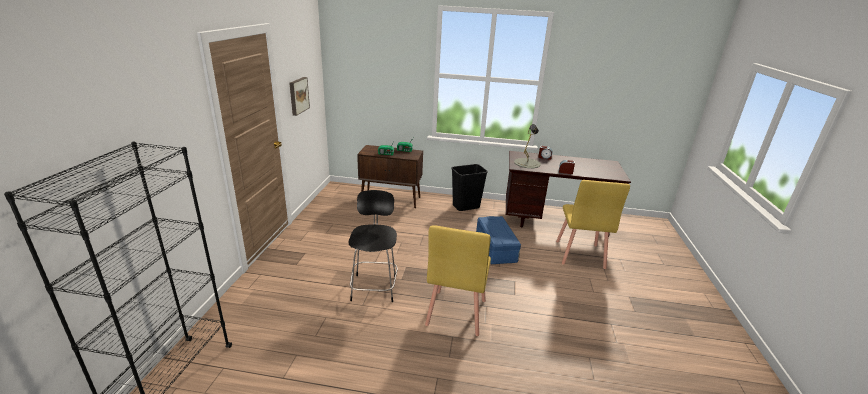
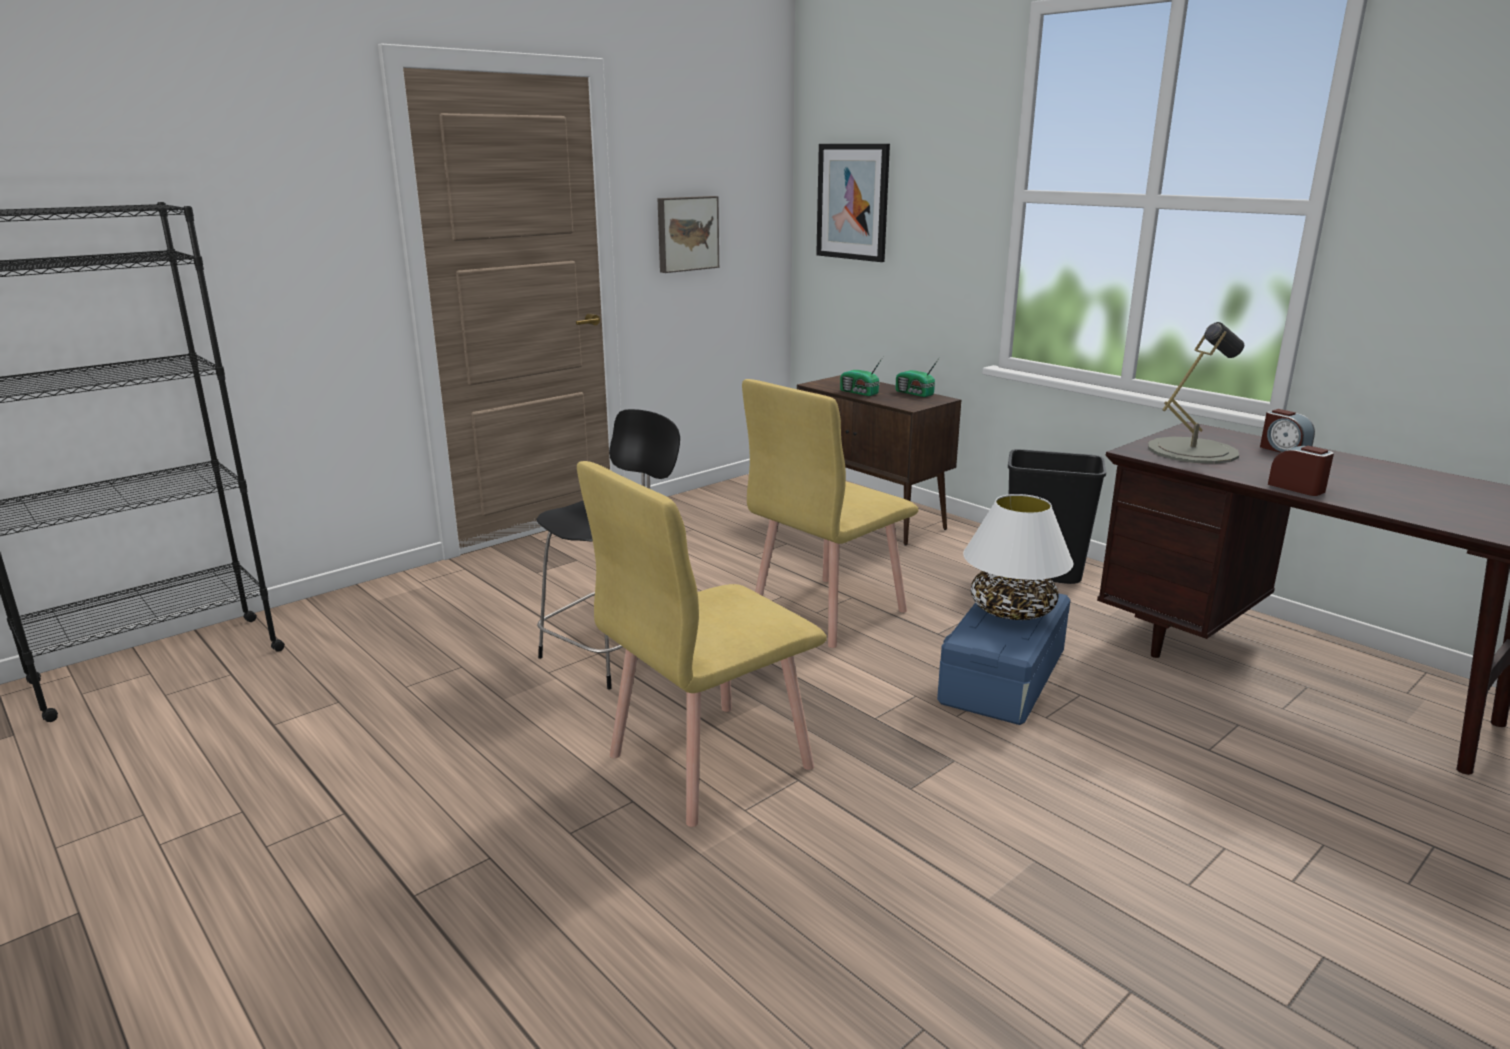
camera: 40 degrees right, 5 degrees down
yellow chair [556,180,630,269] -> yellow chair moved to [742,379,918,648]
none -> picture [816,144,890,262]
none -> white table lamp [963,494,1073,620]

